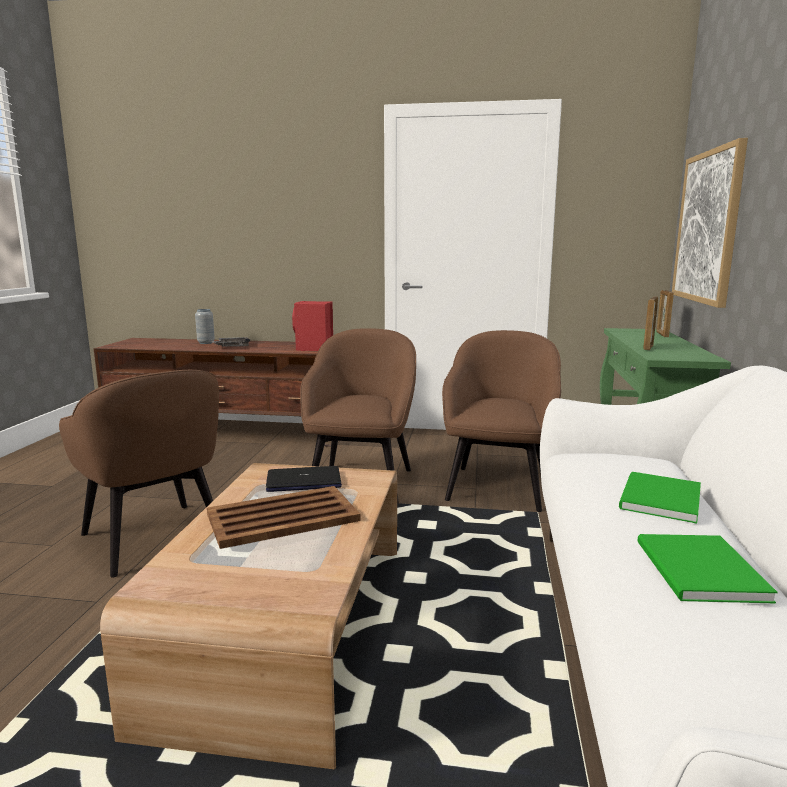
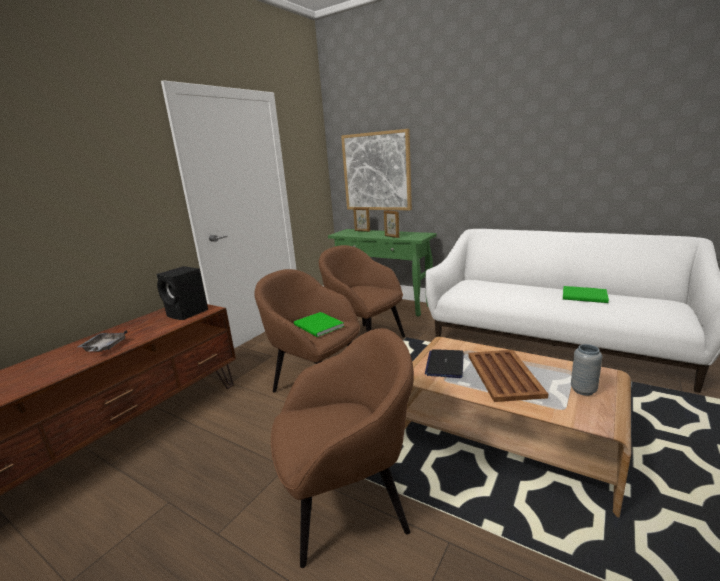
camera: 65 degrees left, 5 degrees up
grey vase [195,309,215,344] -> grey vase moved to [571,344,602,396]
red speaker [292,301,333,351] -> black speaker [157,266,208,320]
green book [619,472,701,524] -> green book moved to [294,312,344,337]

